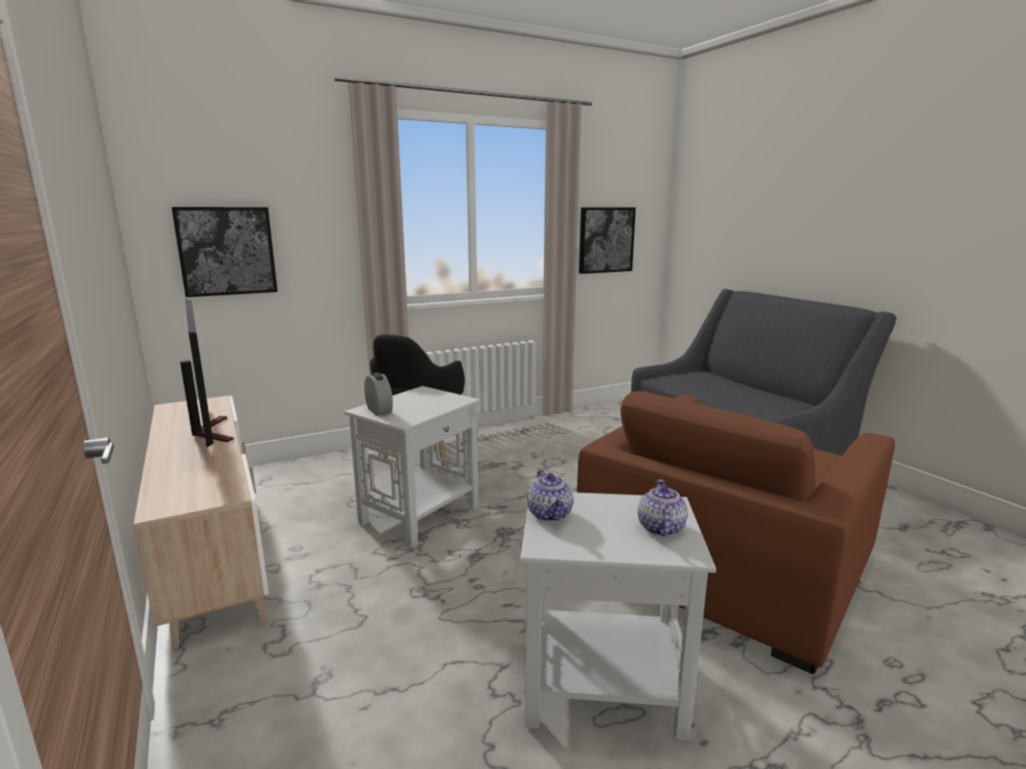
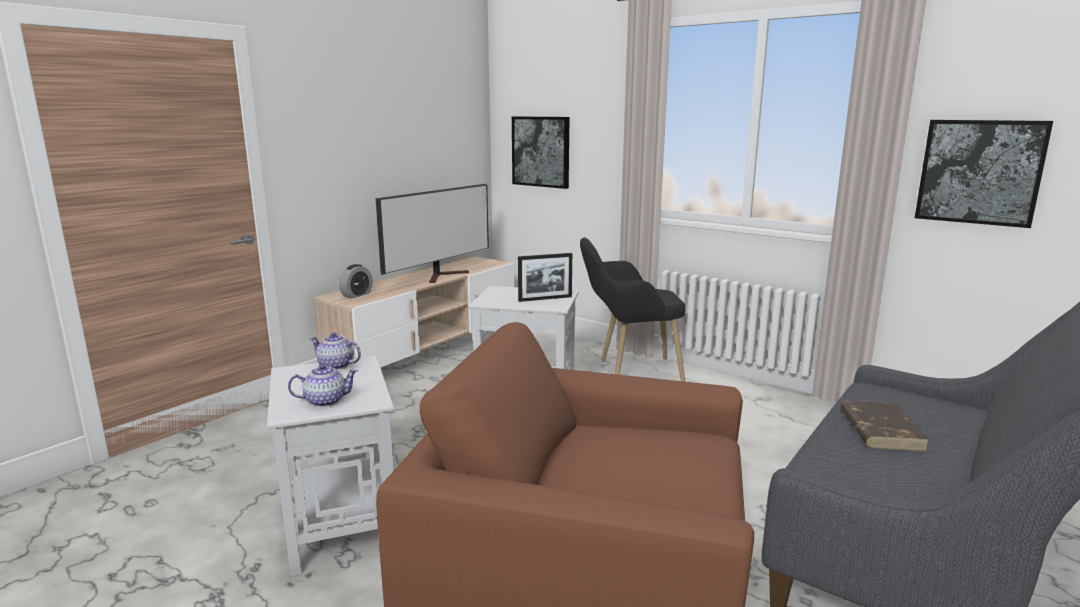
camera: 65 degrees right, 0 degrees up
alarm clock [364,373,393,416] -> alarm clock moved to [339,264,373,298]
teapot [527,470,573,522] -> teapot turned 60 degrees clockwise [309,333,361,370]
none -> picture frame [518,253,572,302]
none -> brown book [840,401,930,452]

